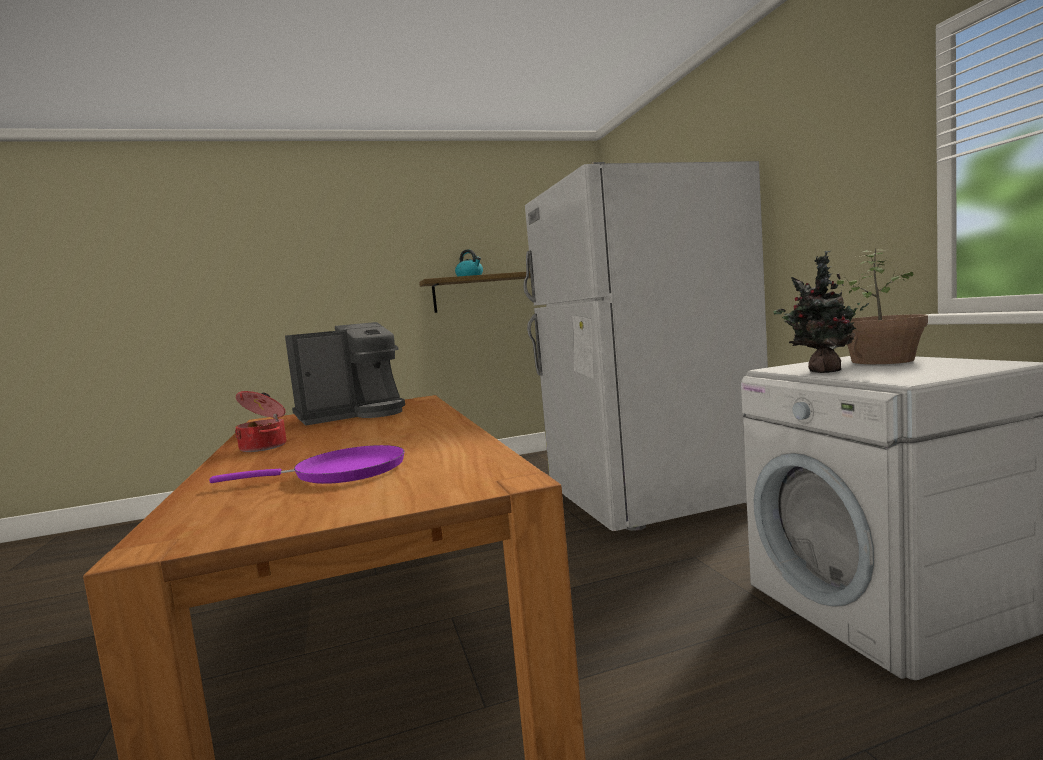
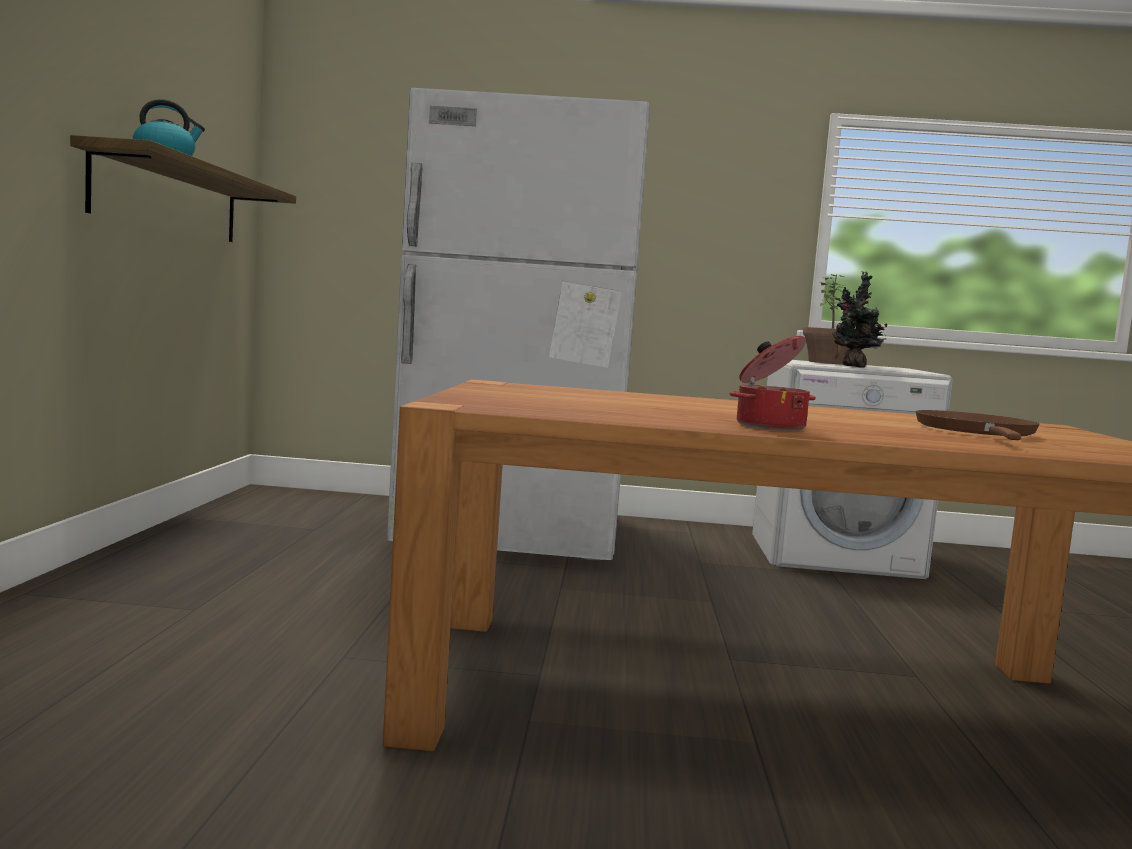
camera: 70 degrees left, 0 degrees up
purple frying pan [209,445,405,484] -> brown frying pan [916,410,1039,440]
coffee machine [285,322,405,426] -> none

